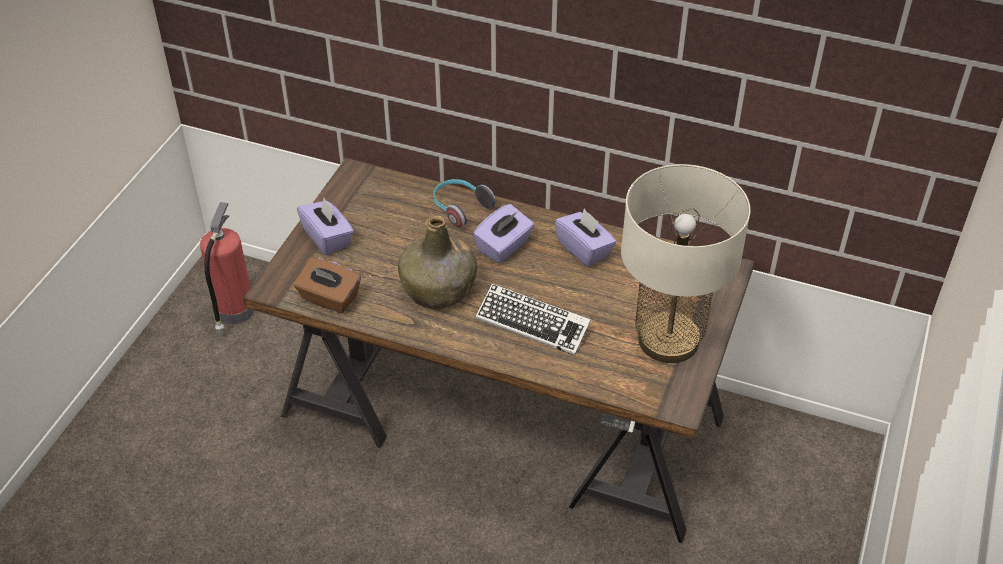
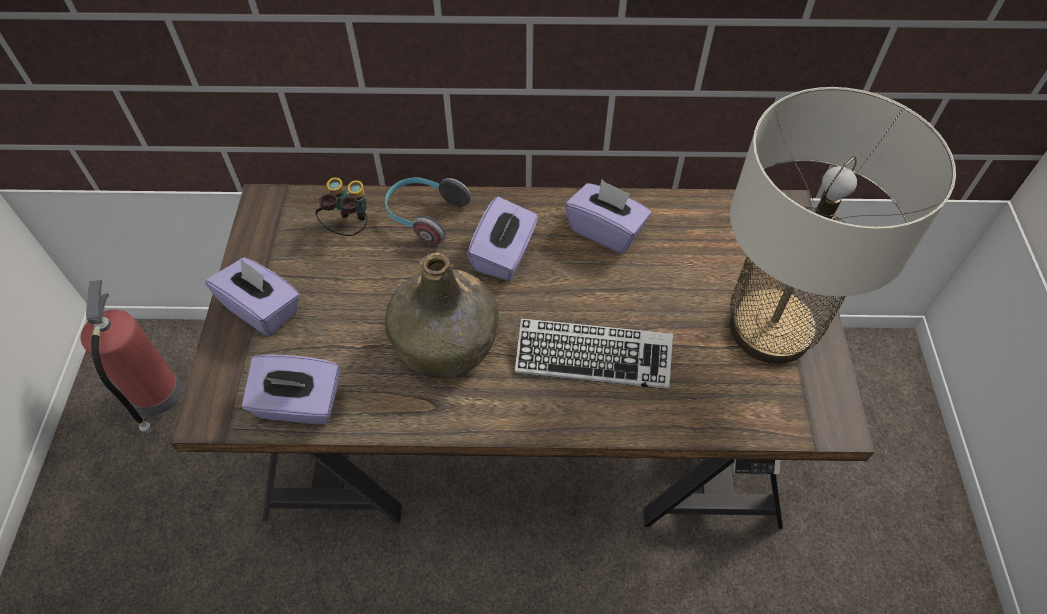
camera: 20 degrees left, 10 degrees up
brown tissue box [294,257,361,313] -> purple tissue box [242,354,340,424]
none -> binoculars [316,177,368,236]

